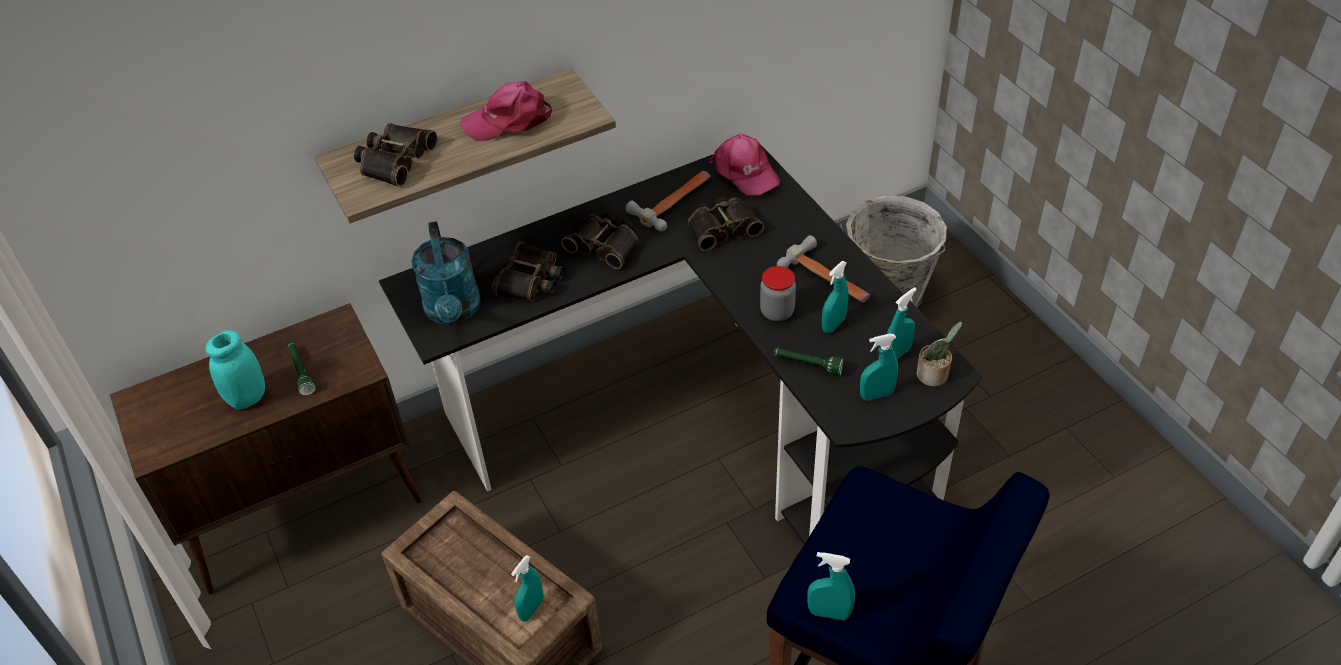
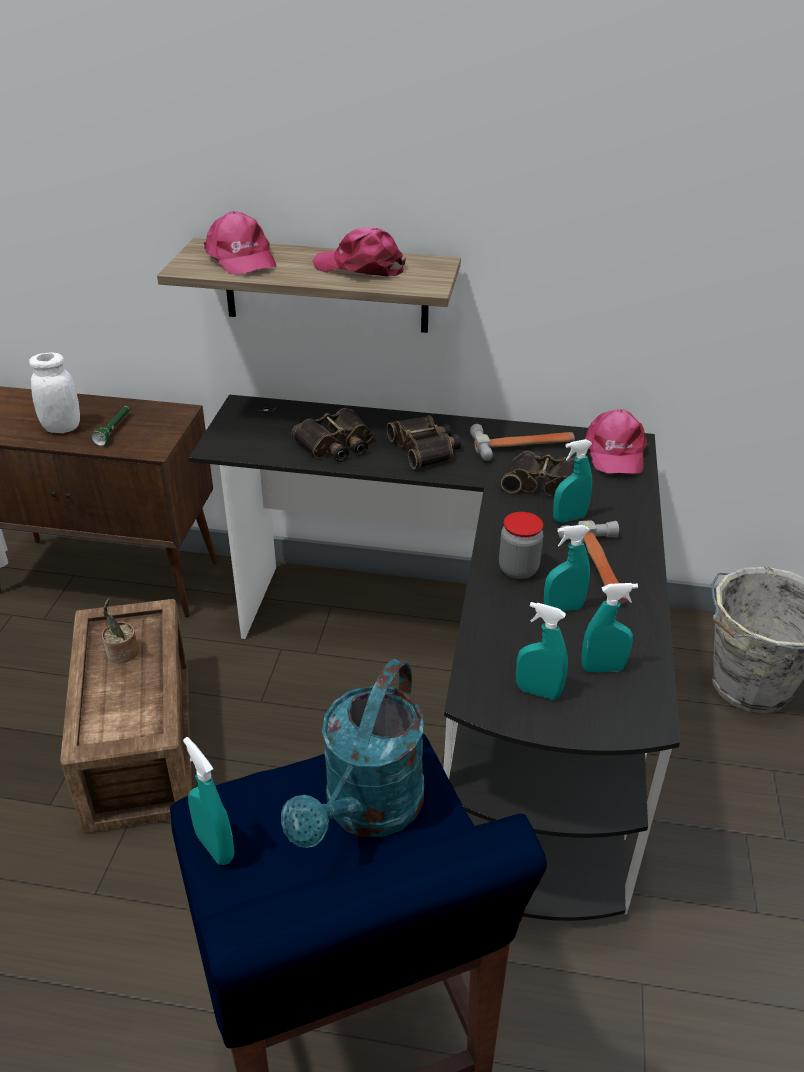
camera: 35 degrees right, 10 degrees down
turquoise jar [205,330,265,410] -> white jar [29,352,80,433]
binoculars [354,123,437,187] -> pink cap [204,211,277,274]
turquoise watering can [411,221,481,325] -> turquoise watering can moved to [281,659,424,848]
turquoise spray bottle [511,555,543,621] -> turquoise spray bottle moved to [553,439,592,523]
green flashlight [773,348,844,376] -> none
potted plant [917,322,962,386] -> potted plant moved to [102,598,138,663]

